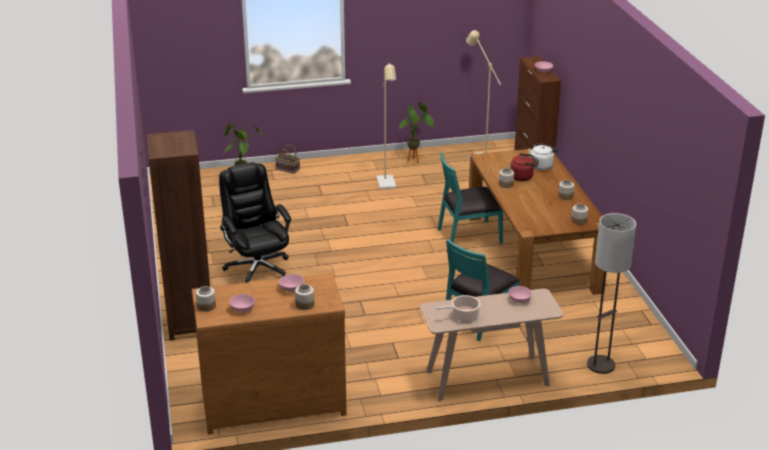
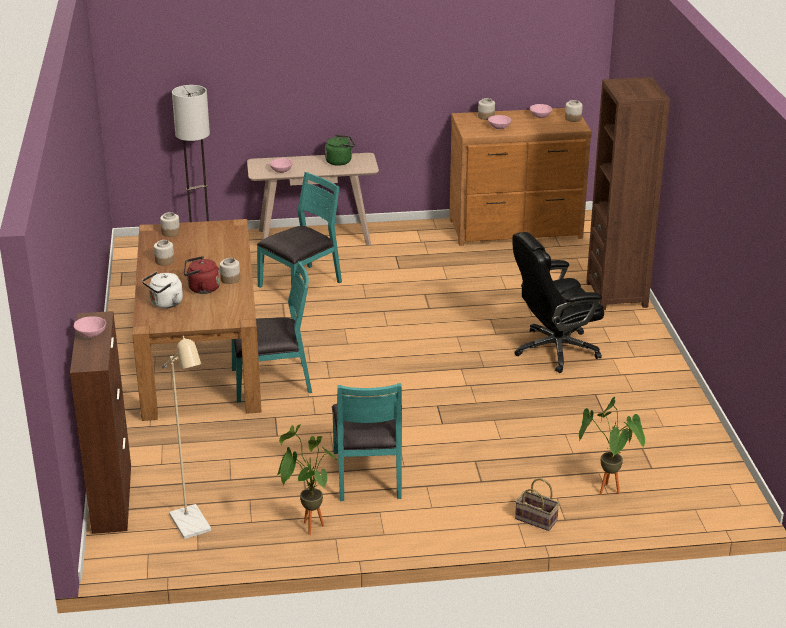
camera: 175 degrees left, 0 degrees up
black office chair [219,162,291,283] -> black office chair turned 90 degrees clockwise [513,232,604,373]
beige floor lamp [376,62,396,189] -> turquoise chair [332,383,402,501]
cooking pot [435,295,481,322] -> green kettle [325,135,355,166]

